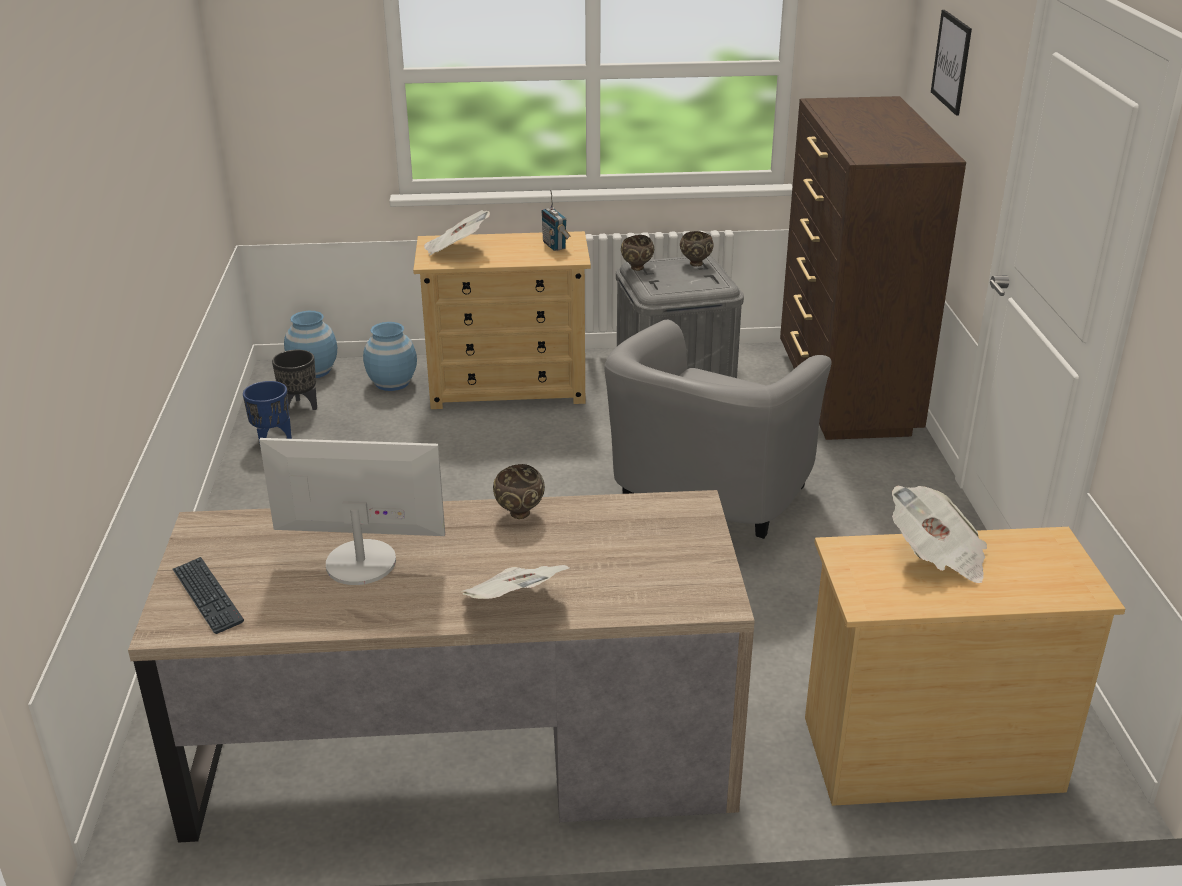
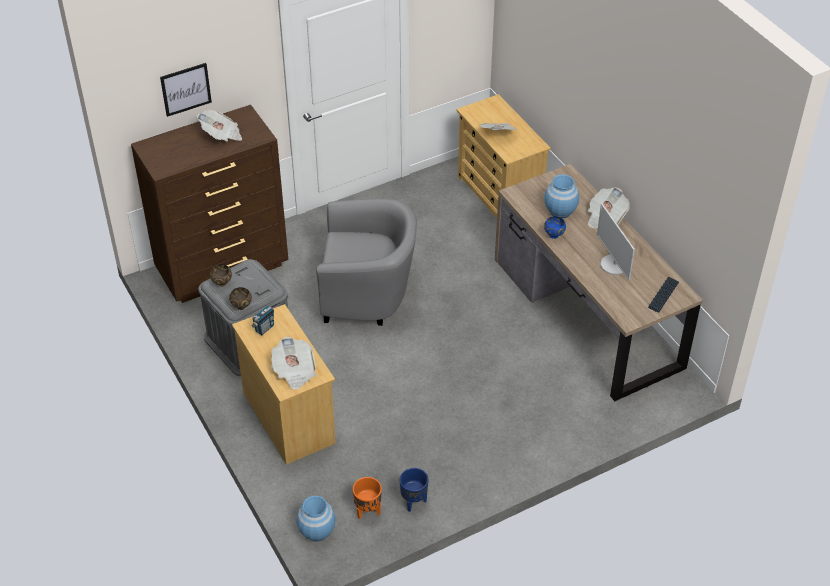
camera: 115 degrees left, 15 degrees up
black planter [272,350,317,410] -> orange planter [353,477,382,519]
blue vase [363,322,417,391] -> blue vase moved to [545,174,579,219]
brown bowl [493,464,545,519] -> blue bowl [544,216,566,239]
none -> newspaper [197,109,242,141]

